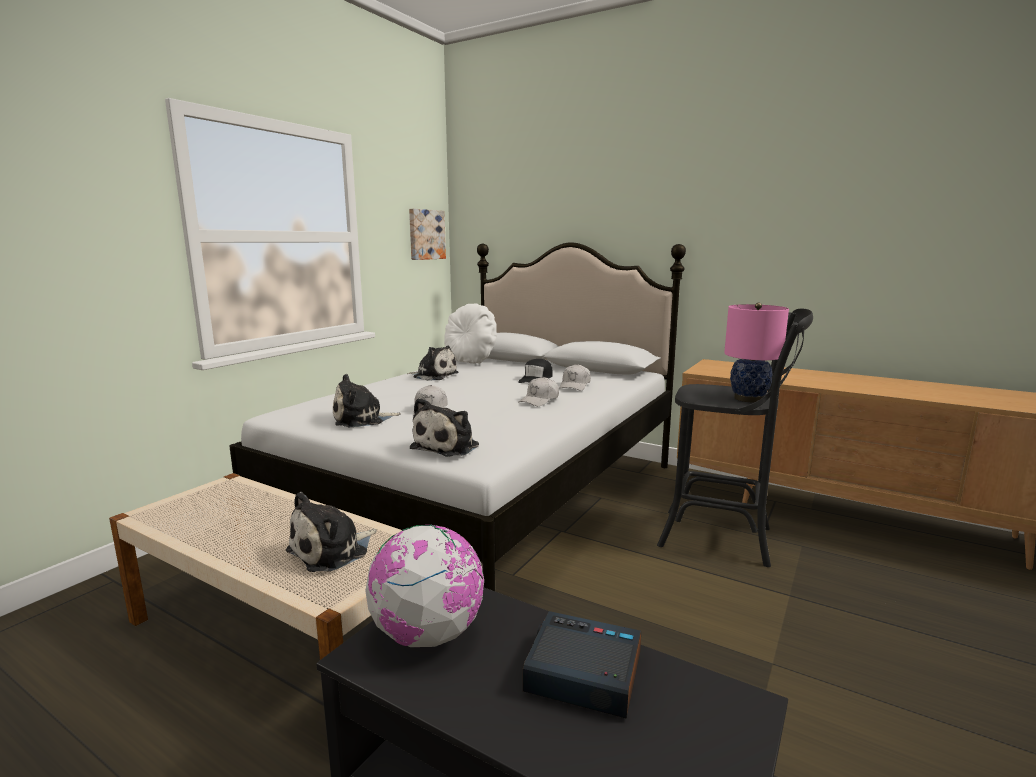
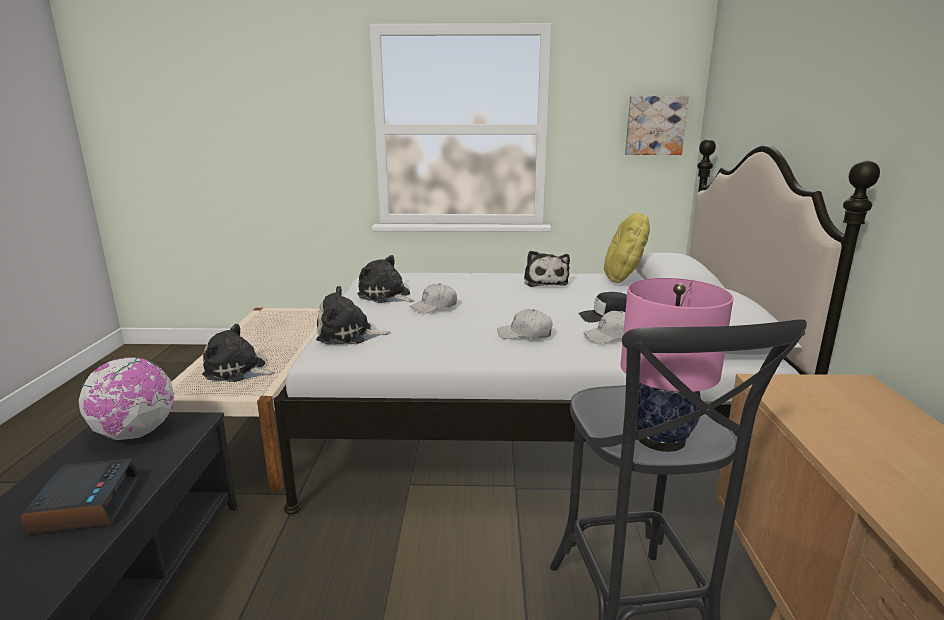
camera: 60 degrees right, 5 degrees up
white pillow [444,303,497,364] -> yellow pillow [604,212,650,283]

